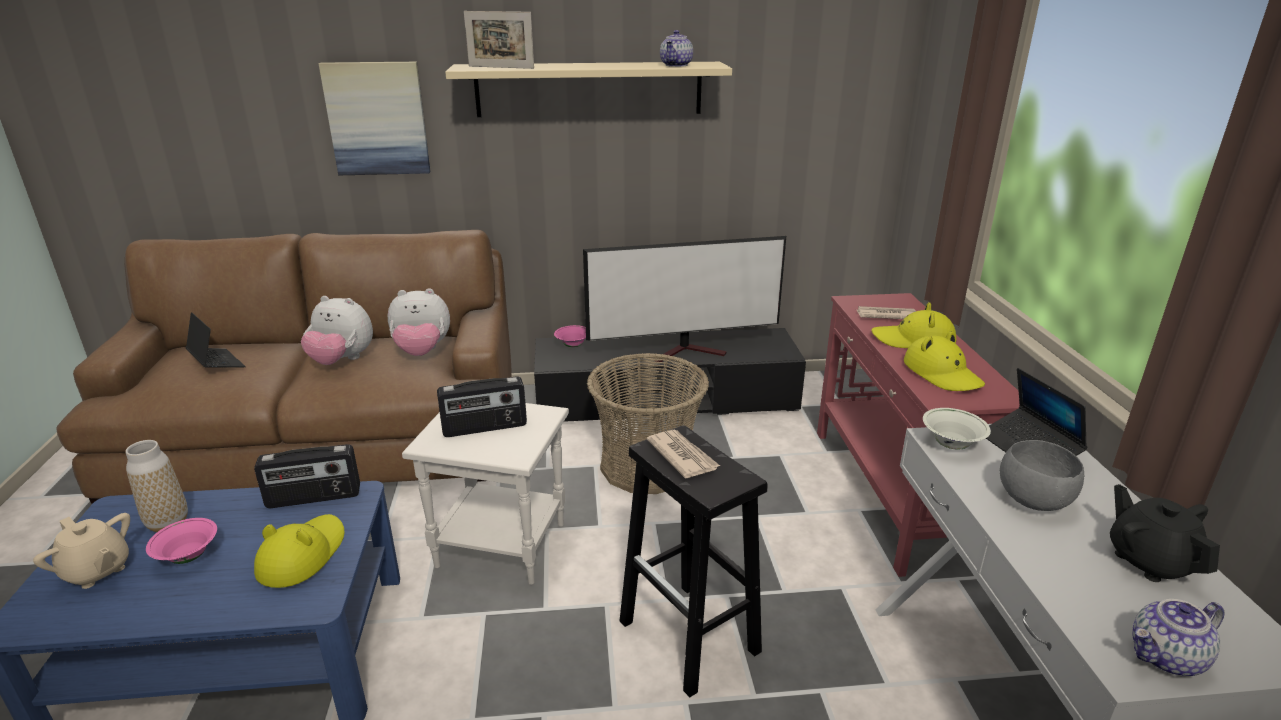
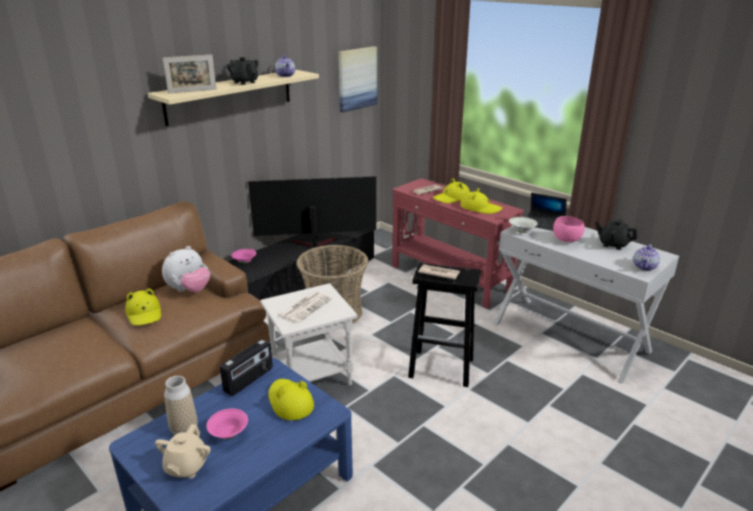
camera: 40 degrees left, 0 degrees up
beige teapot [33,513,130,589] -> beige teapot turned 105 degrees clockwise [155,424,211,478]
laptop [185,312,246,368] -> none
plush toy [301,296,373,365] -> yellow hat [125,288,161,326]
picture [318,62,431,175] -> picture moved to [338,46,377,112]
radio [437,376,527,437] -> newspaper [278,291,332,323]
television [583,236,786,362] -> television turned 135 degrees counterclockwise [248,177,376,248]
grey bowl [1000,440,1084,511] -> pink bowl [553,216,585,242]
none -> black teapot [227,57,258,85]

